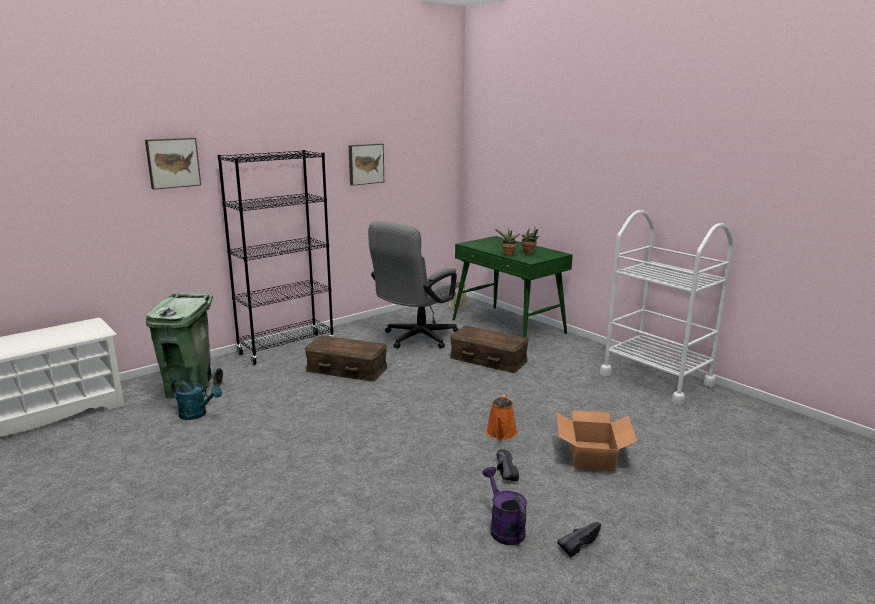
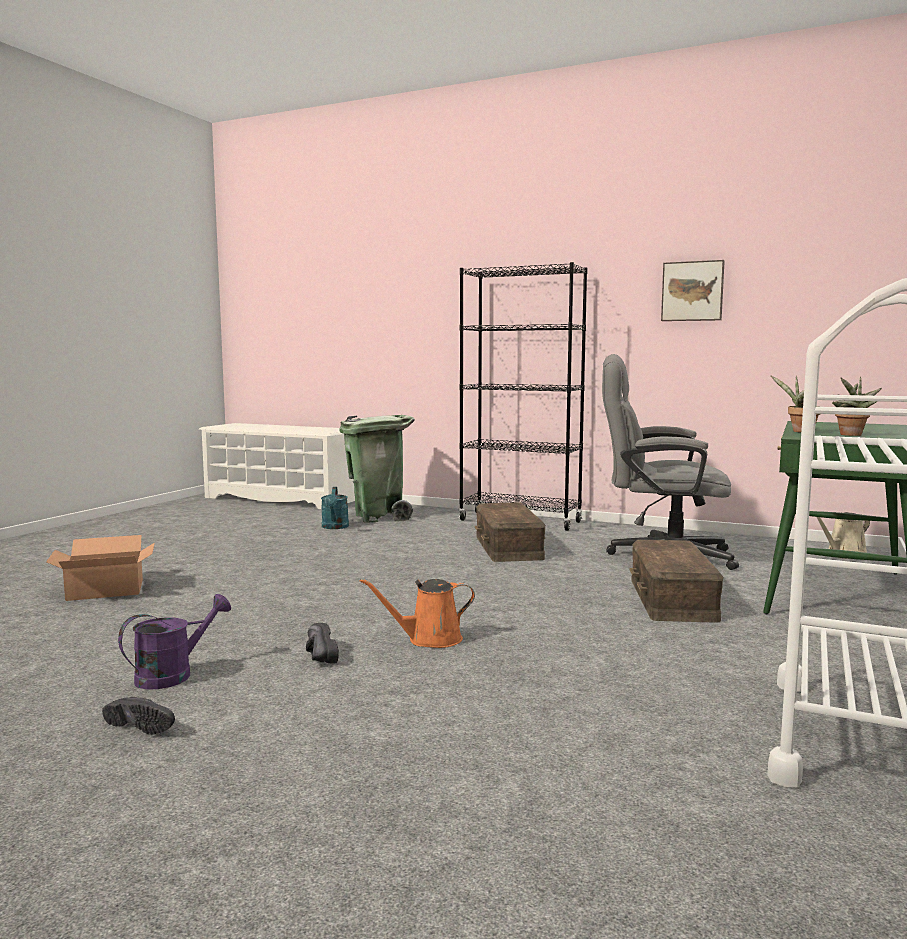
camera: 65 degrees right, 10 degrees down
picture [145,138,201,190] -> none
black shoe [496,449,519,481] -> black shoe turned 75 degrees counterclockwise [306,623,339,663]
cardboard box [556,411,637,471] -> cardboard box moved to [46,535,155,601]

